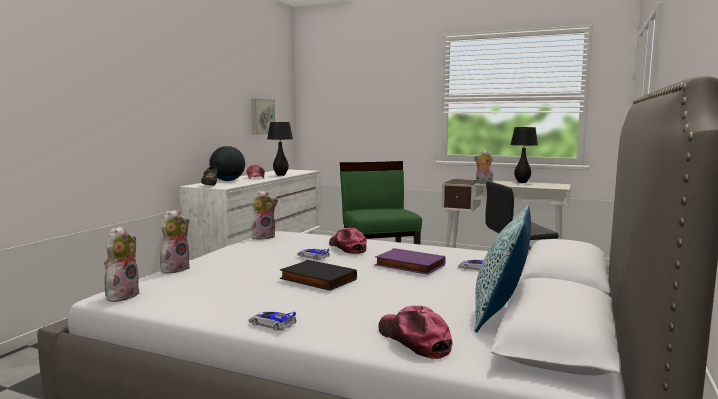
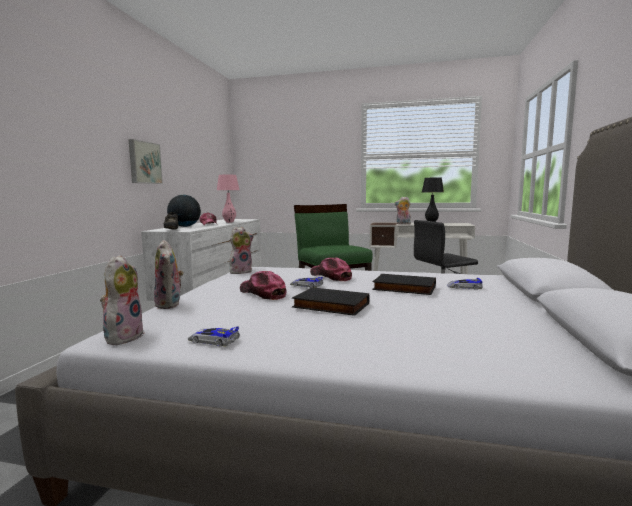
camera: 10 degrees left, 0 degrees up
plush toy [160,209,190,274] -> plush toy turned 135 degrees clockwise [154,240,184,309]
toy car [248,311,297,331] -> toy car moved to [188,326,240,347]
picture [251,99,275,135] -> picture moved to [128,139,163,184]
black table lamp [268,122,293,176] -> pink table lamp [217,175,239,223]
purple book [375,248,445,275] -> black book [372,274,436,295]
cap [379,306,452,359] -> cap moved to [240,271,287,300]
pillow [474,205,531,332] -> none

